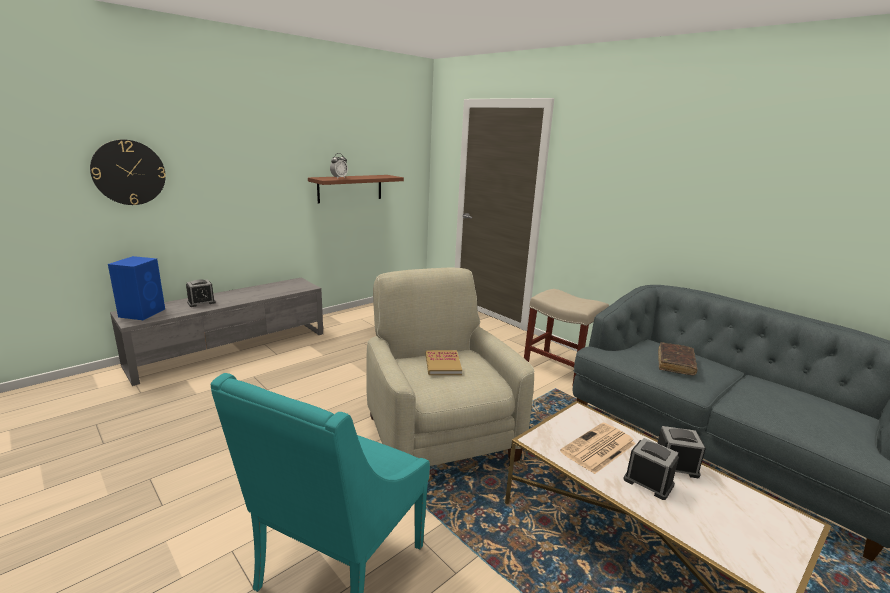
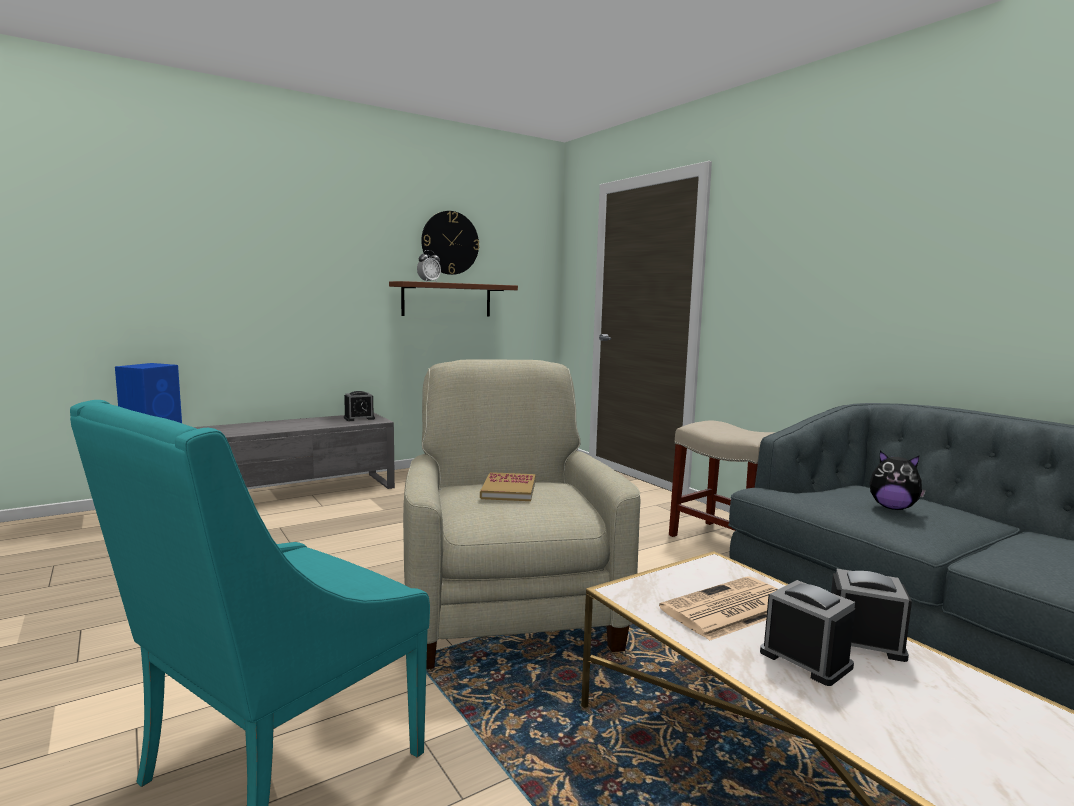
camera: 10 degrees right, 10 degrees down
wall clock [90,139,166,205] -> wall clock moved to [421,211,479,275]
alarm clock [186,279,216,307] -> alarm clock moved to [344,391,375,421]
brown book [658,342,698,375] -> plush toy [869,451,926,510]

